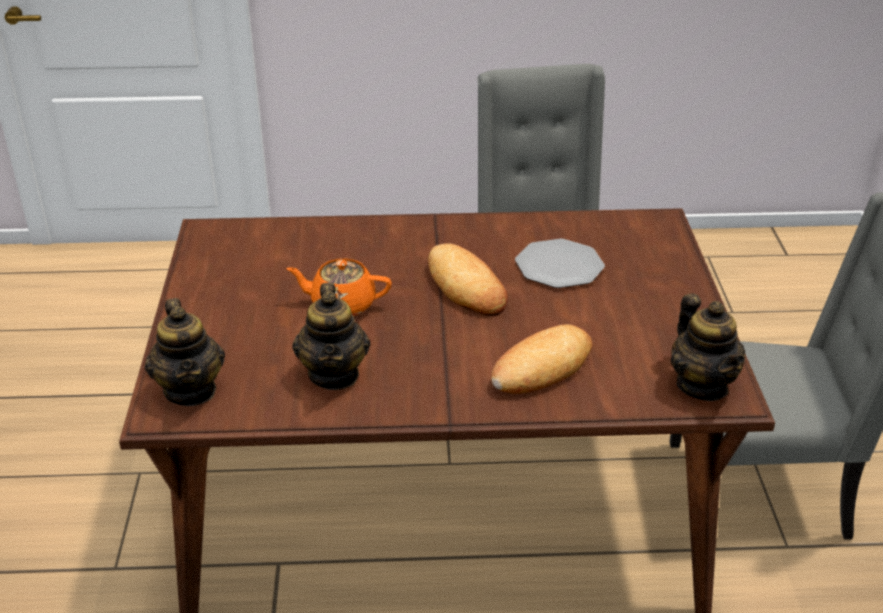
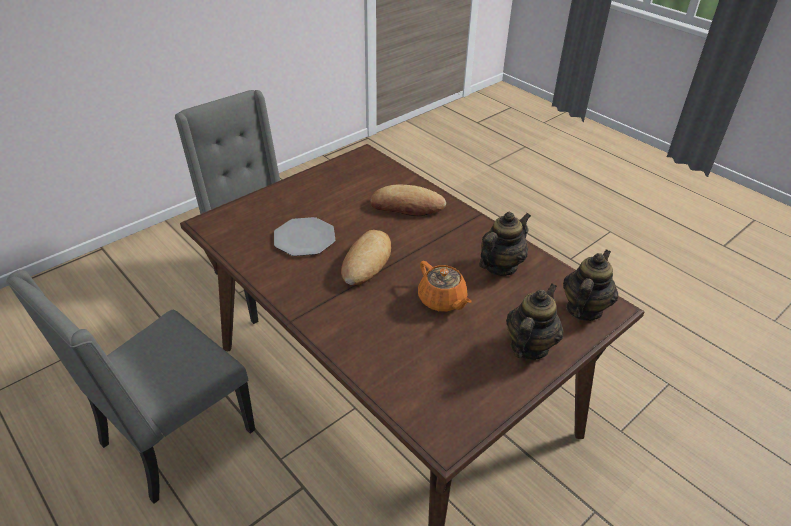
camera: 130 degrees left, 5 degrees up
teapot [671,294,745,401] -> teapot moved to [506,283,564,360]

